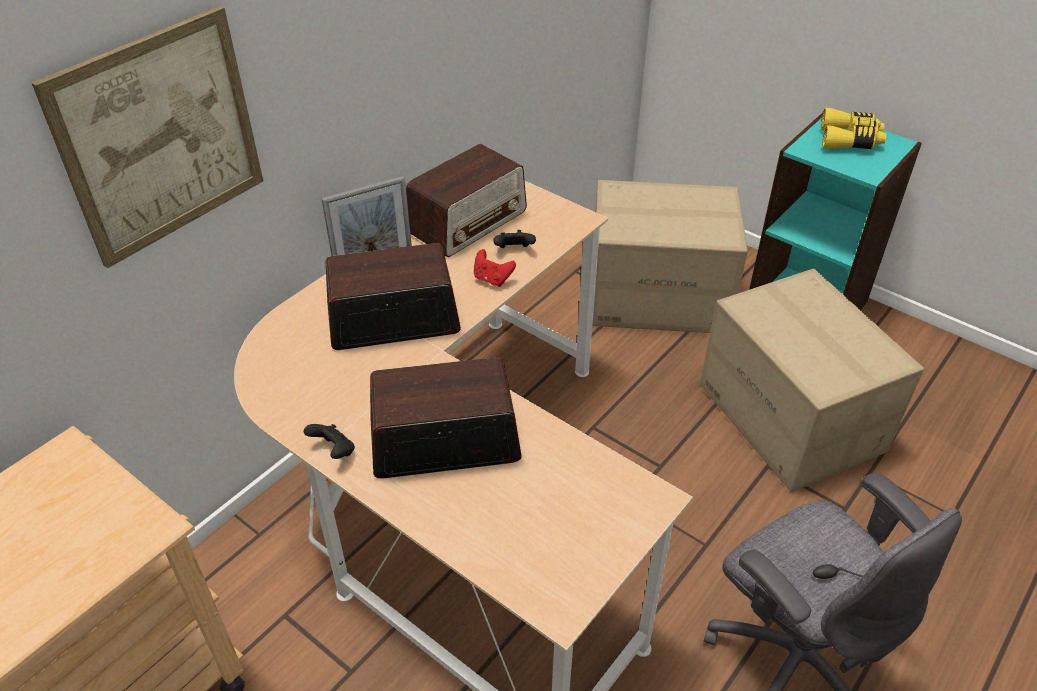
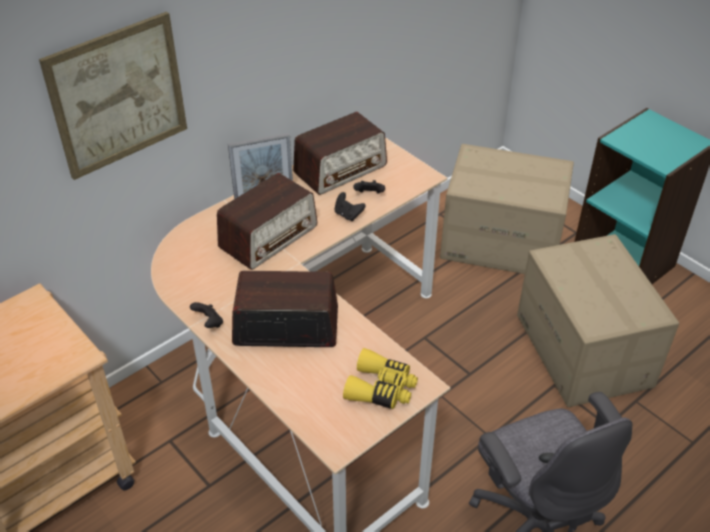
camera: 10 degrees right, 0 degrees up
radio [326,243,461,350] -> radio turned 135 degrees clockwise [217,173,317,270]
red game controller [474,249,516,287] -> black game controller [335,192,366,221]
yellow binoculars [821,108,886,149] -> yellow binoculars moved to [343,348,418,409]

